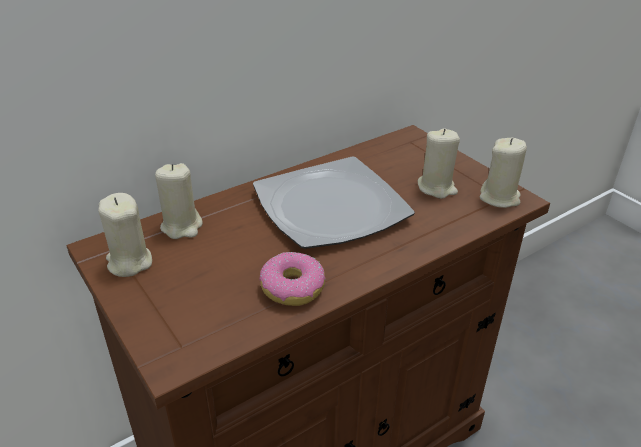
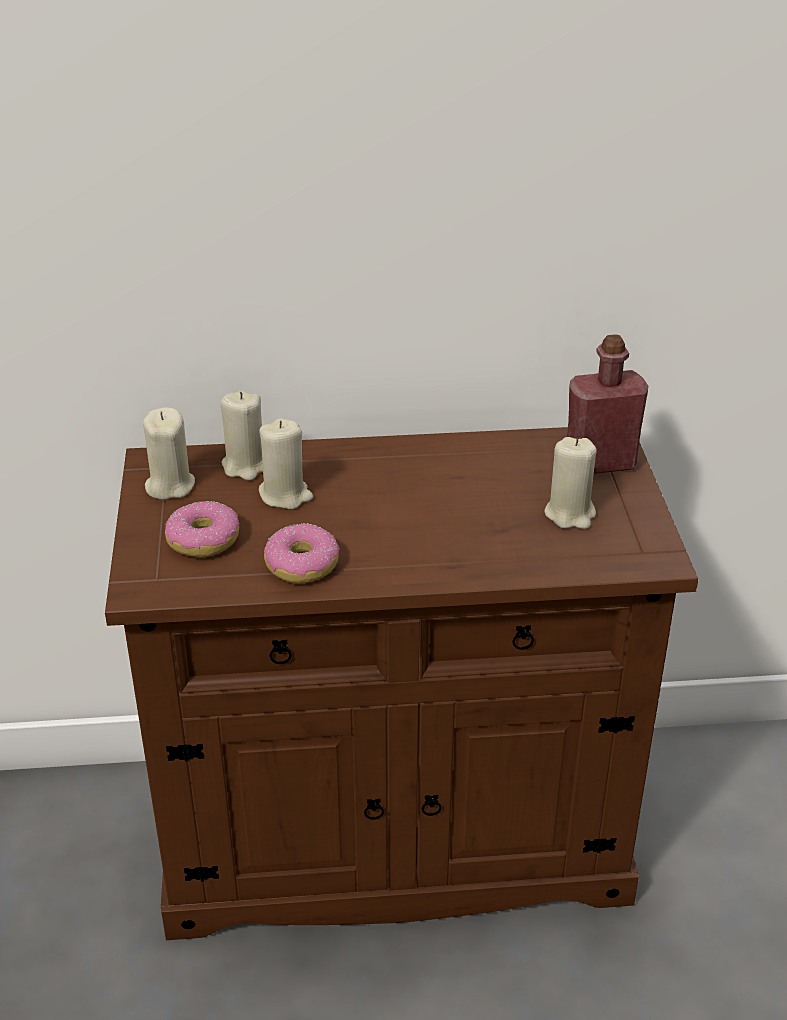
camera: 30 degrees right, 0 degrees up
plate [253,156,415,249] -> none
beige candle [479,138,527,208] -> beige candle moved to [259,419,313,509]
none -> donut [165,501,239,557]
none -> red bottle [567,334,648,474]

